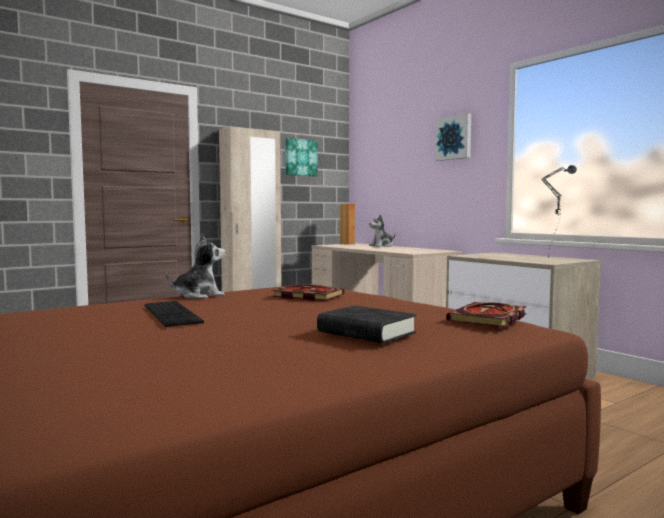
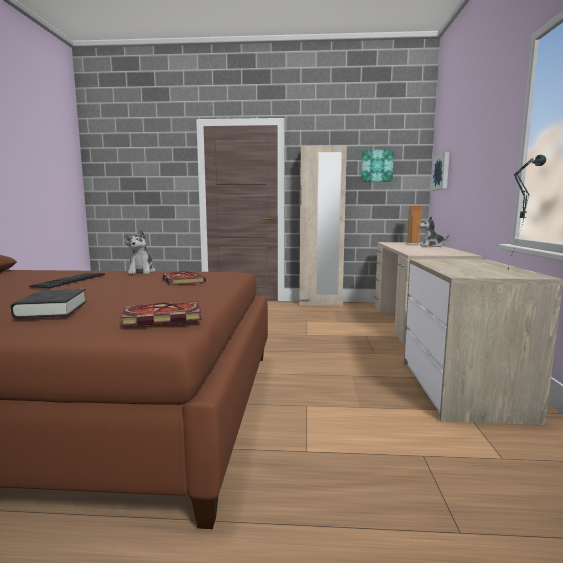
camera: 40 degrees right, 5 degrees up
plush toy [166,234,225,299] -> plush toy turned 75 degrees clockwise [124,229,156,274]
picture [435,113,471,161] -> picture moved to [432,152,450,190]

